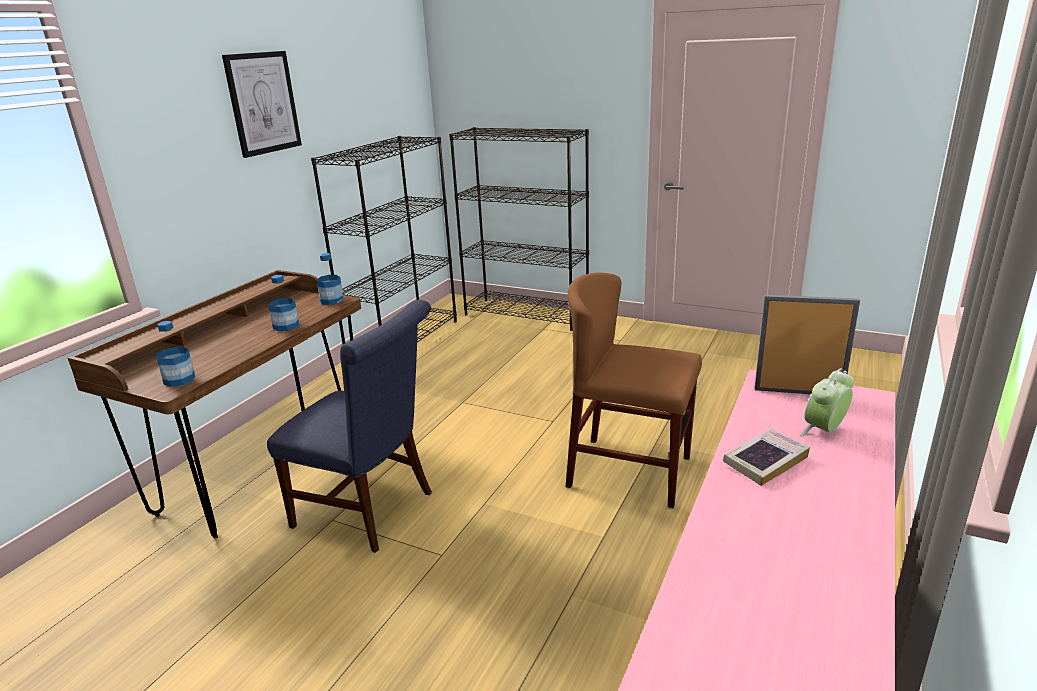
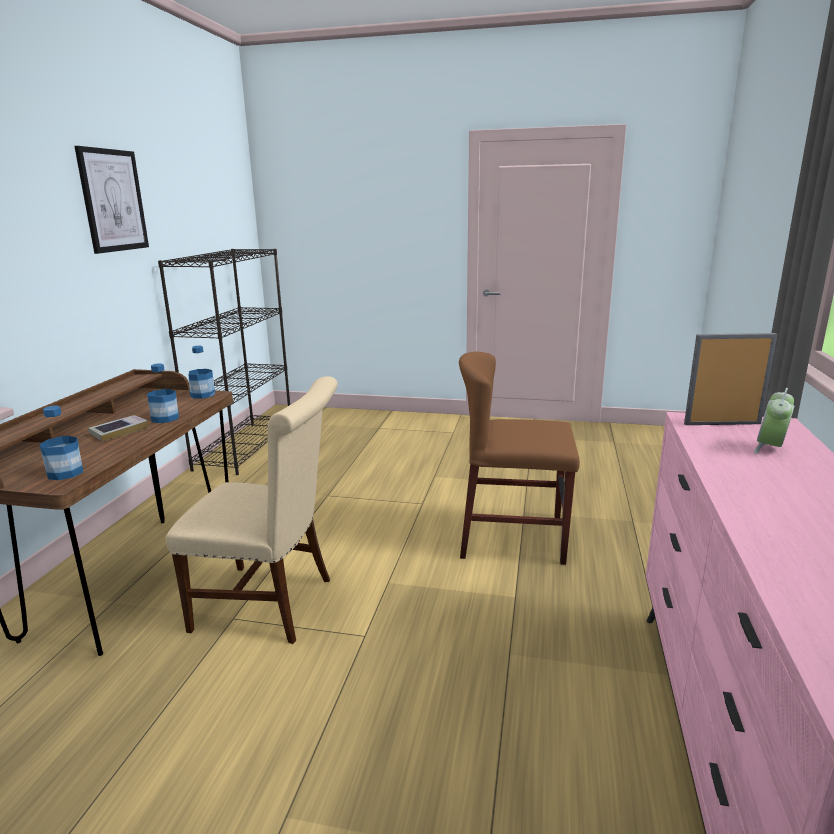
camera: 15 degrees left, 5 degrees down
blue chair [267,300,432,553] -> beige chair [166,376,338,644]
black bookcase [449,127,589,331] -> none
book [723,429,810,486] -> book moved to [88,415,148,442]

